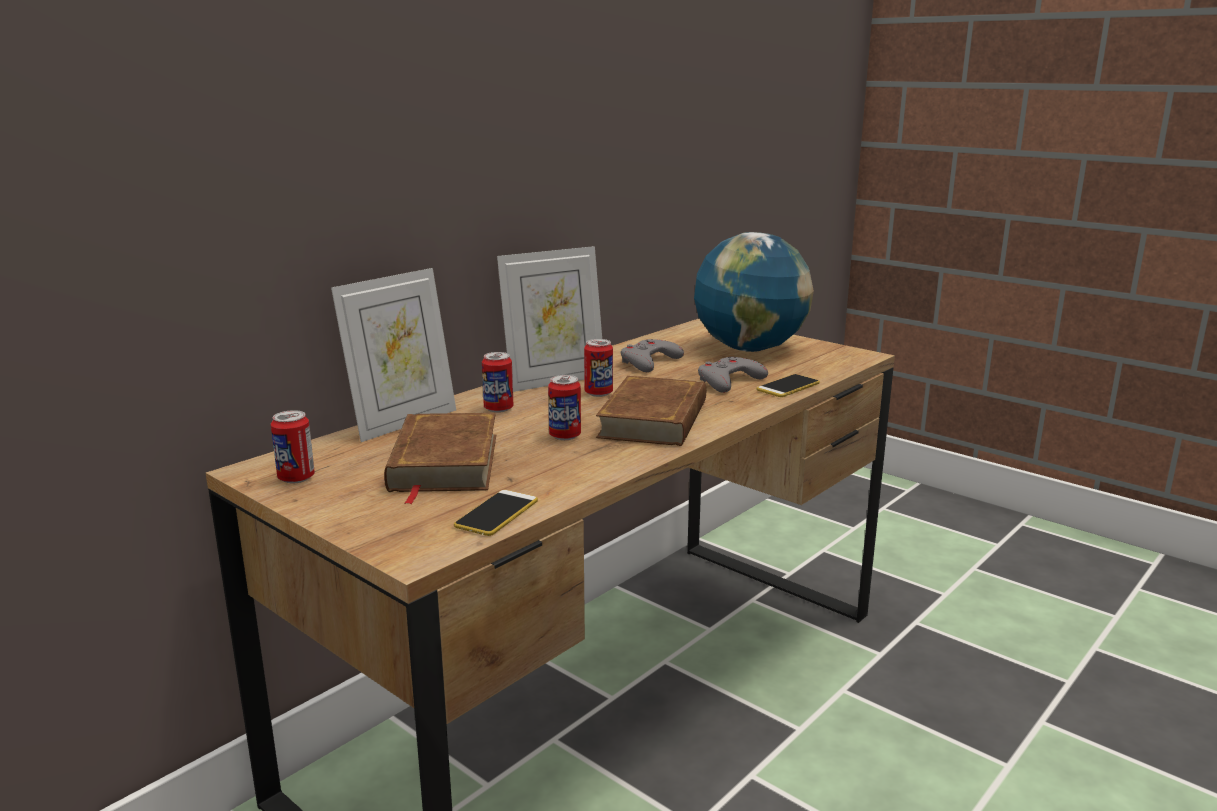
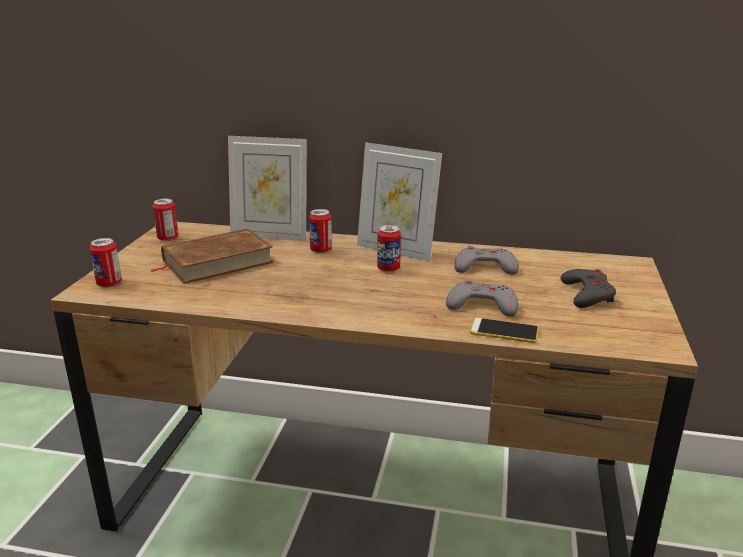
camera: 60 degrees right, 5 degrees up
phone [454,490,538,536] -> none
can [548,375,581,440] -> can moved to [90,238,122,288]
brown book [596,376,706,446] -> none
globe [694,232,814,352] -> grey game controller [561,269,616,308]

